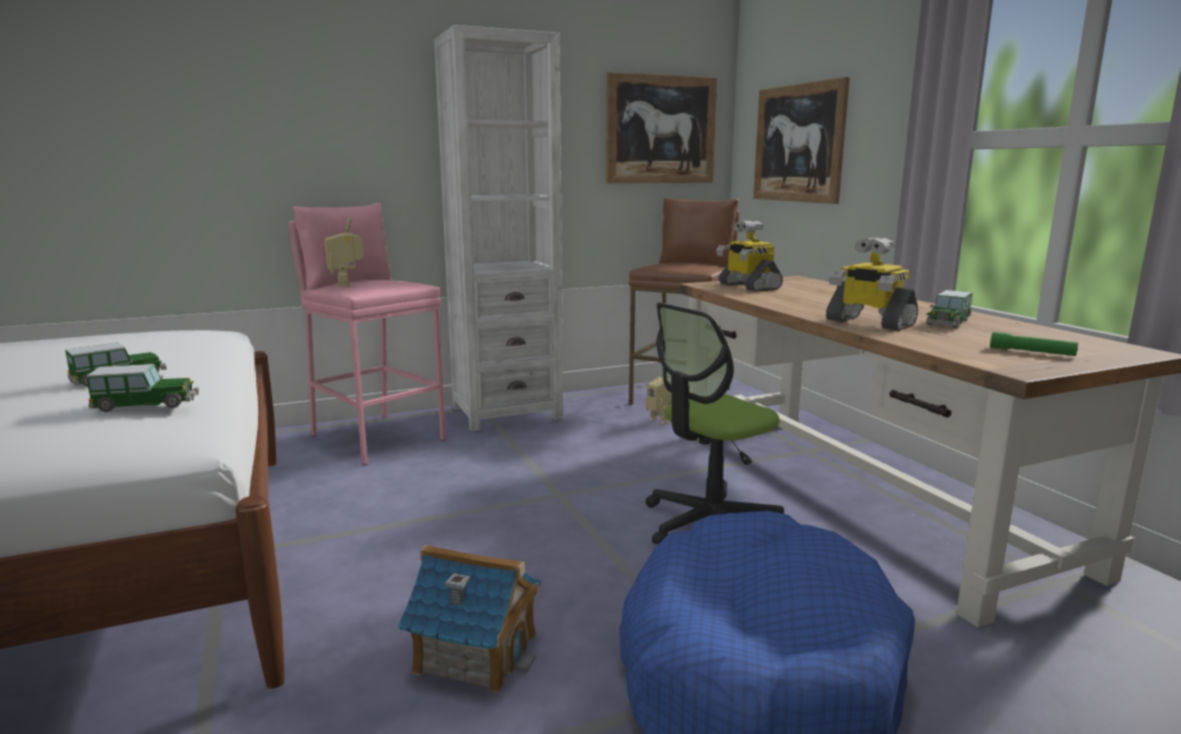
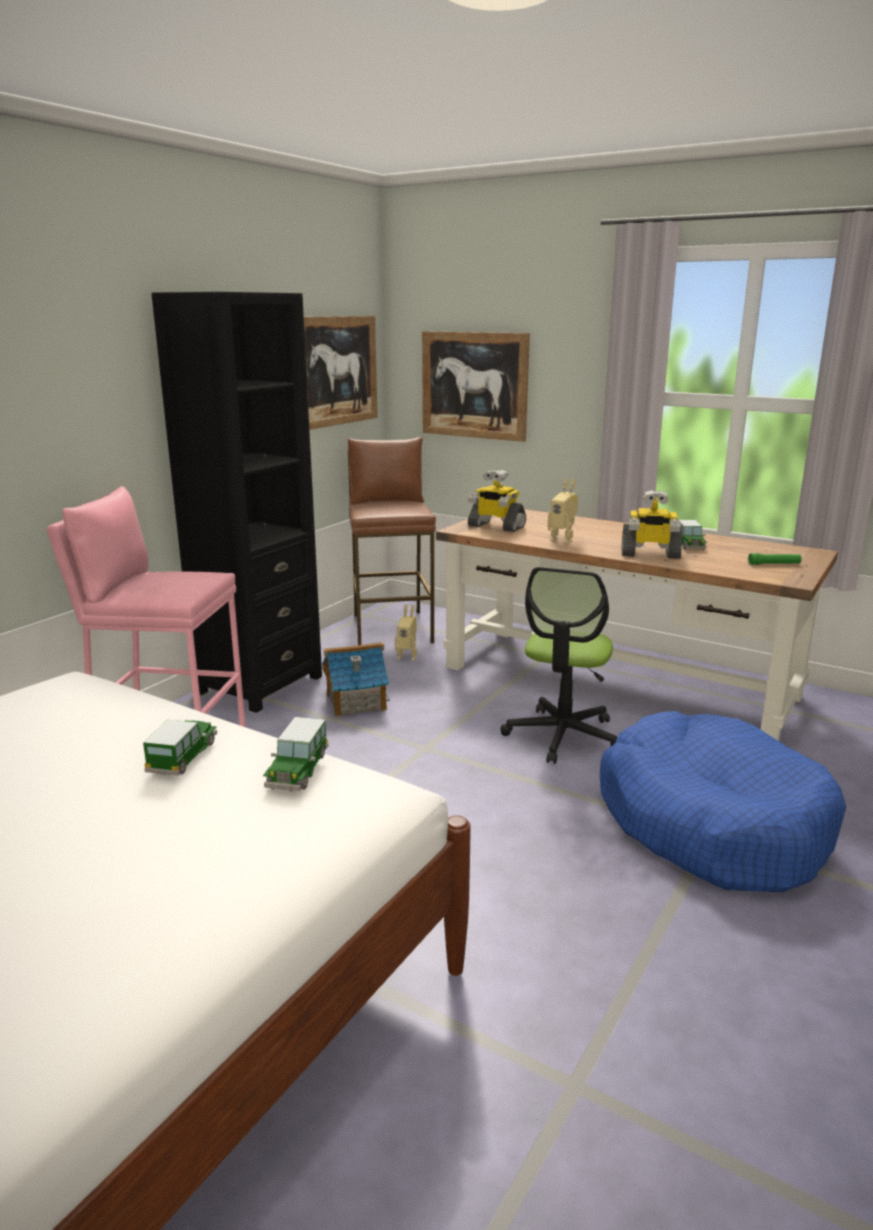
camera: 35 degrees left, 5 degrees up
toy car [86,364,199,412] -> toy car turned 150 degrees clockwise [263,717,329,792]
toy robot [325,218,364,287] -> toy robot moved to [548,478,578,544]
toy house [398,545,541,693] -> toy house moved to [322,642,390,717]
white bookcase [434,25,563,431] -> black bookcase [151,292,322,713]

